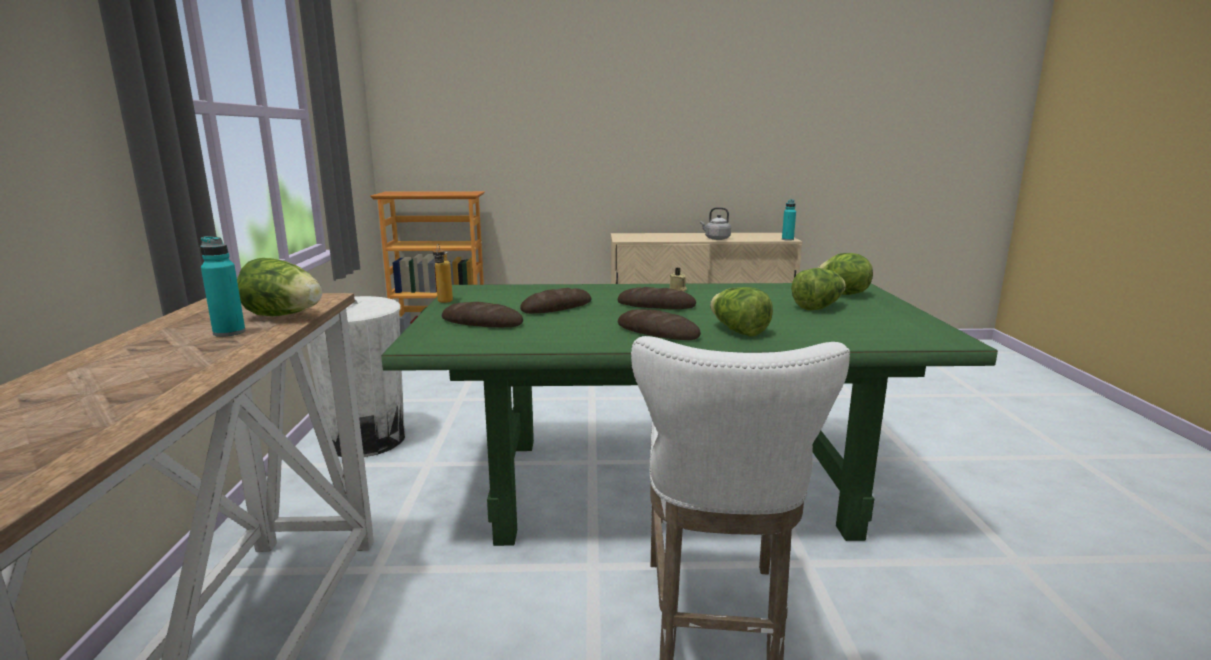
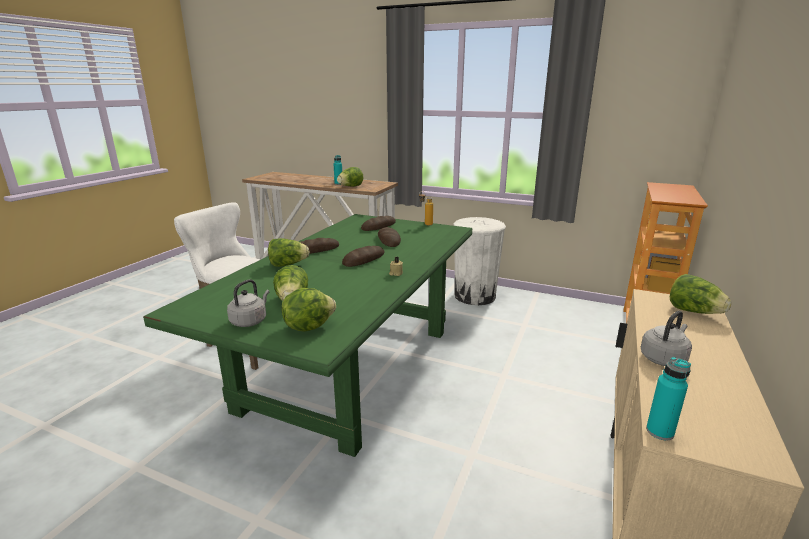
camera: 115 degrees right, 5 degrees up
none -> grey kettle [227,279,269,327]
none -> lettuce [670,274,732,314]

